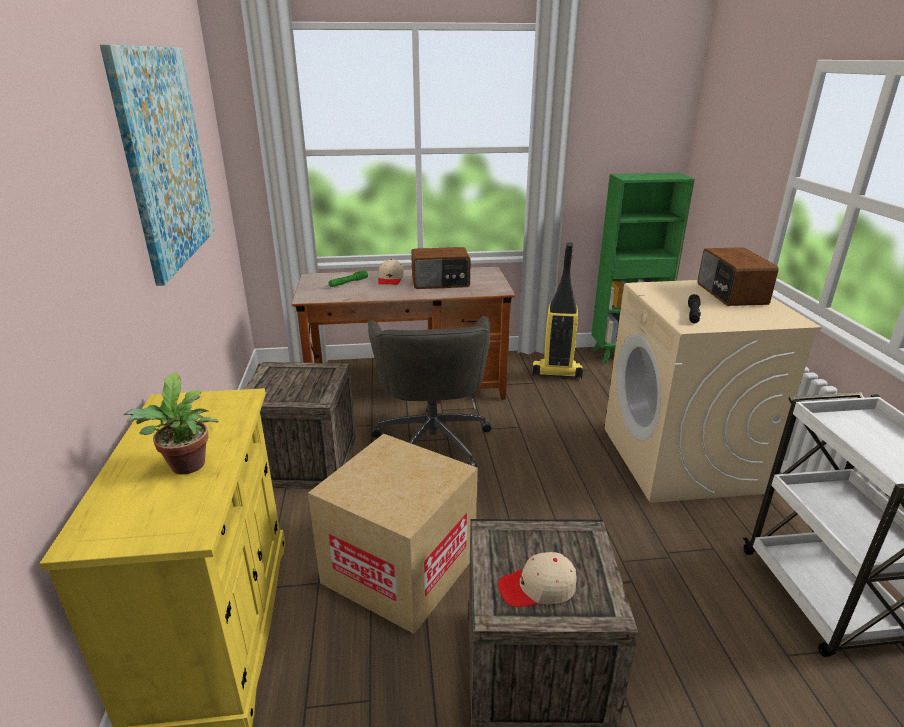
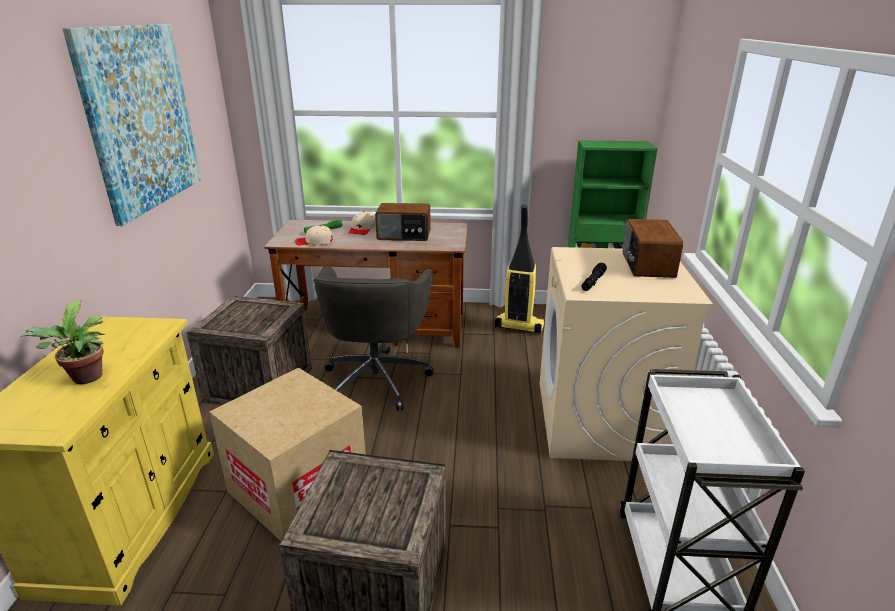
camera: 10 degrees right, 0 degrees up
beige cap [499,552,577,607] -> beige cap moved to [295,225,333,245]

